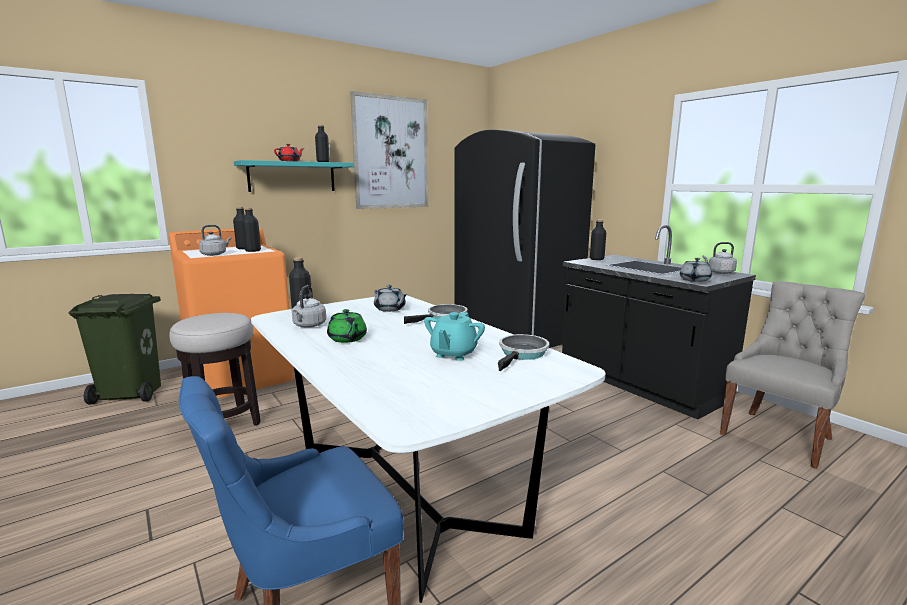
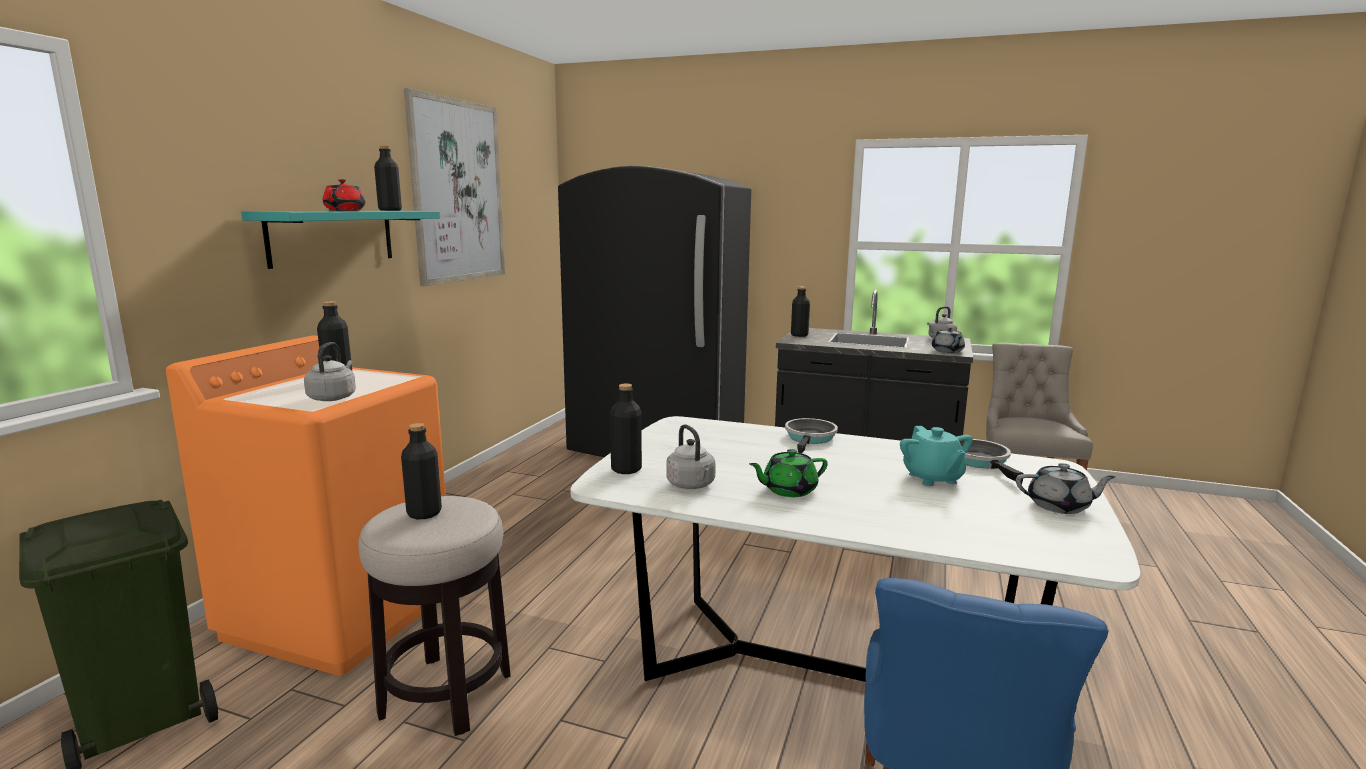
camera: 35 degrees left, 0 degrees up
black bottle [242,208,261,252] -> black bottle moved to [401,423,442,519]
green teapot [327,309,367,343] -> green teapot turned 135 degrees clockwise [749,449,828,497]
grey teapot [374,285,408,312] -> grey teapot moved to [1016,463,1116,514]

